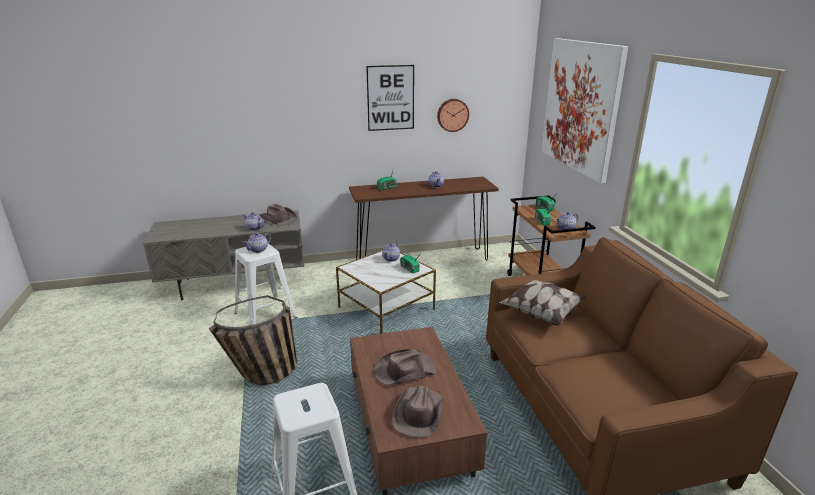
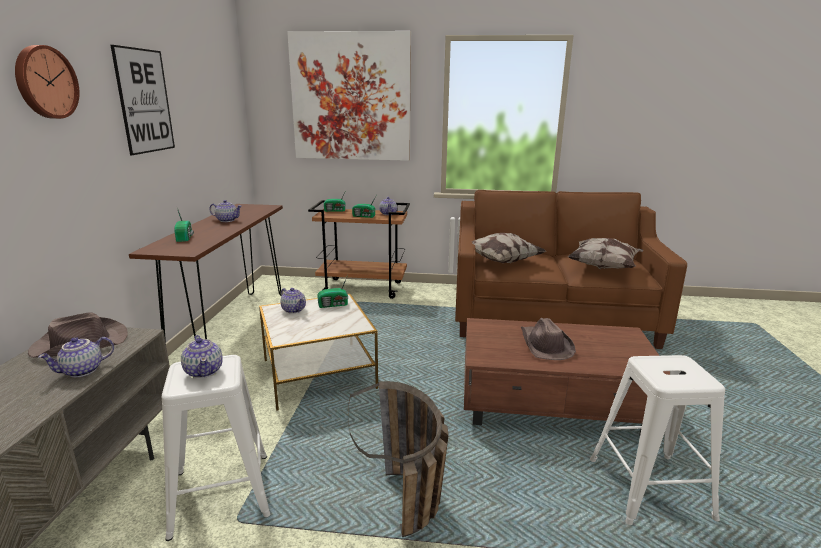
camera: 70 degrees left, 5 degrees down
brown hat [392,386,444,438] -> none
wall clock [437,99,469,132] -> wall clock moved to [15,45,80,119]
none -> pillow [567,238,643,269]

